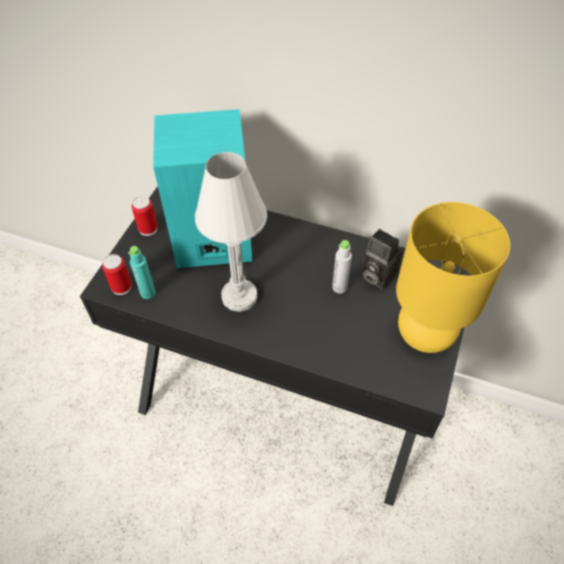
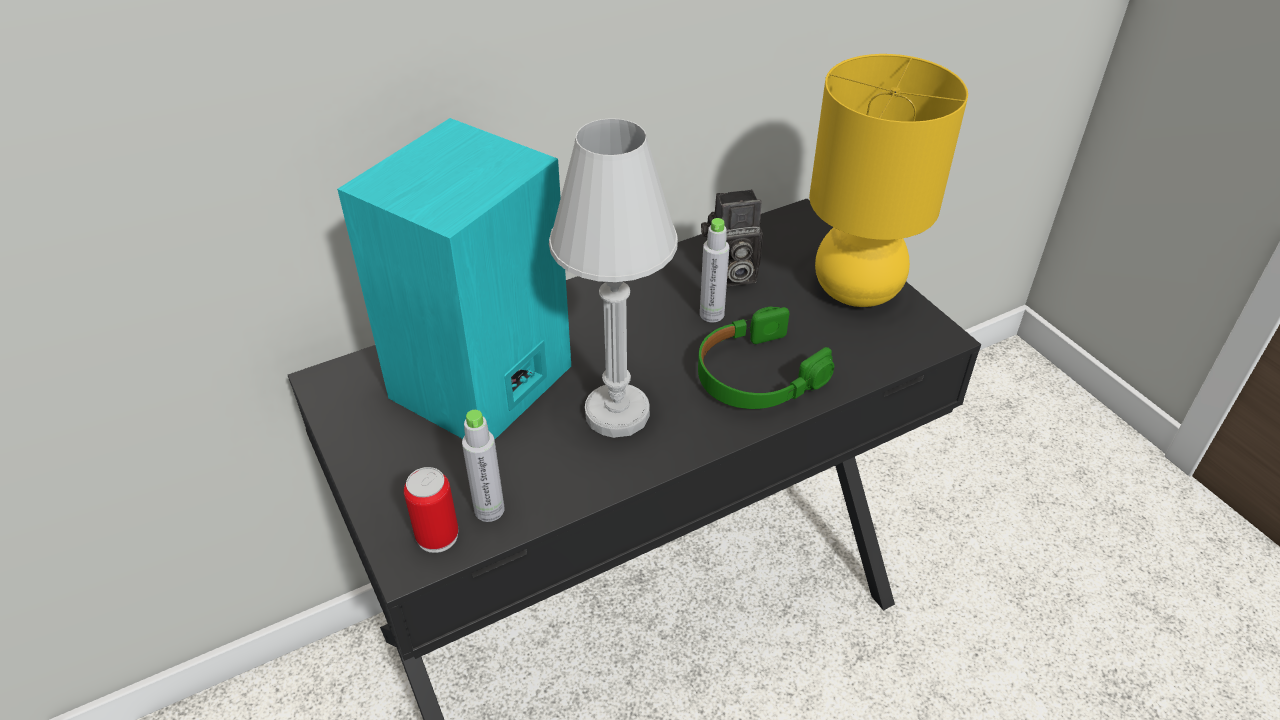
camera: 50 degrees left, 10 degrees down
turquoise bottle [128,246,155,299] -> grey bottle [462,410,504,522]
can [131,196,158,236] -> none
none -> green headphones [698,307,834,409]

